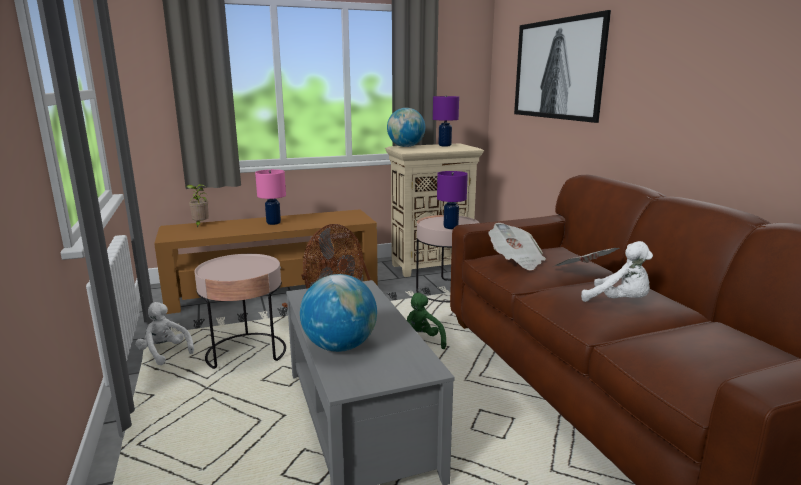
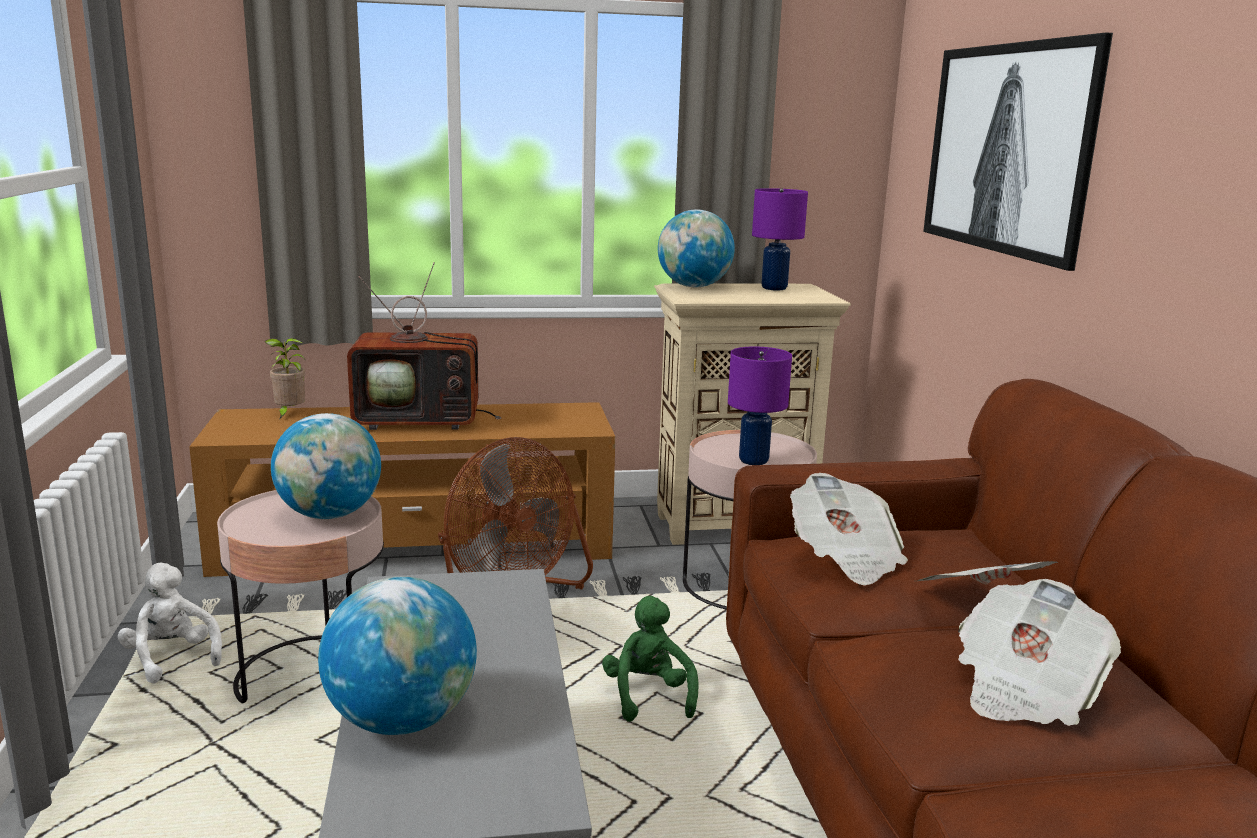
camera: 10 degrees right, 0 degrees up
pink table lamp [255,169,286,225] -> television [347,262,501,430]
white plush toy [581,241,653,302] -> newspaper [958,579,1121,726]
none -> globe [271,413,381,519]

